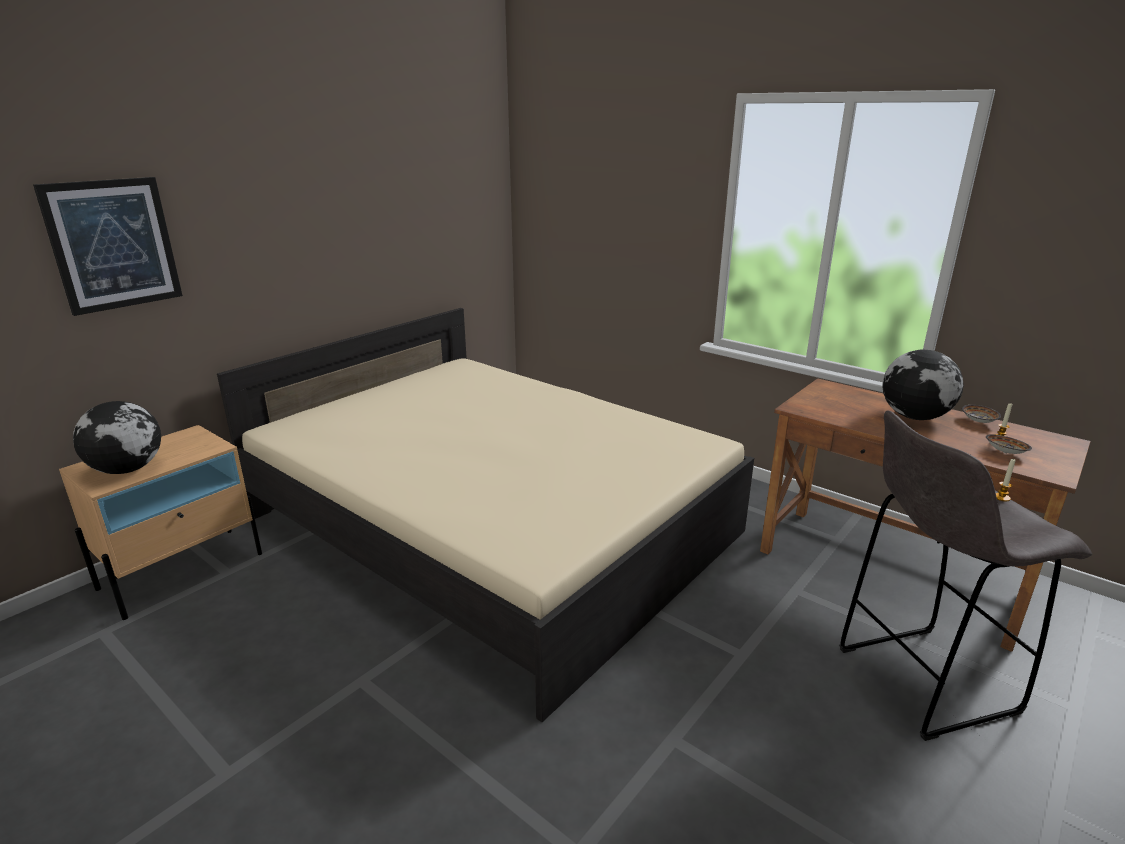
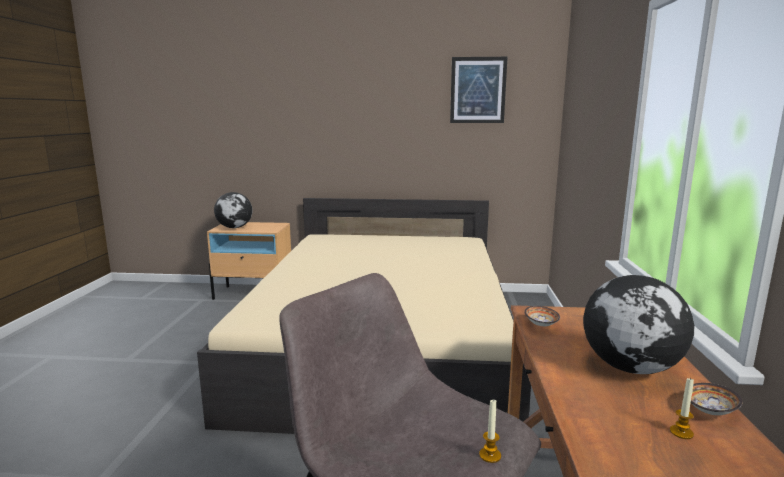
camera: 55 degrees right, 10 degrees down
picture [33,177,183,316] -> picture moved to [450,57,507,123]
bowl [986,434,1032,454] -> bowl moved to [524,306,560,326]

